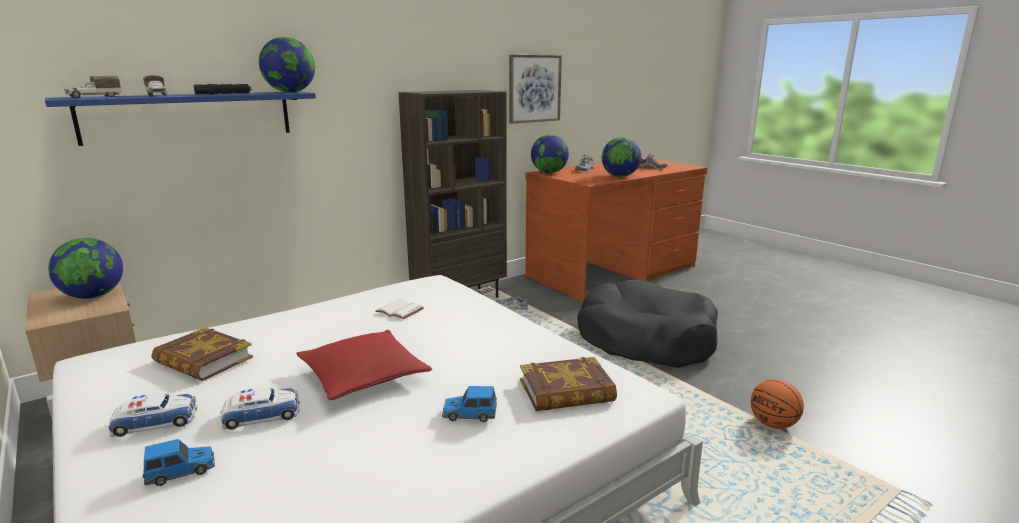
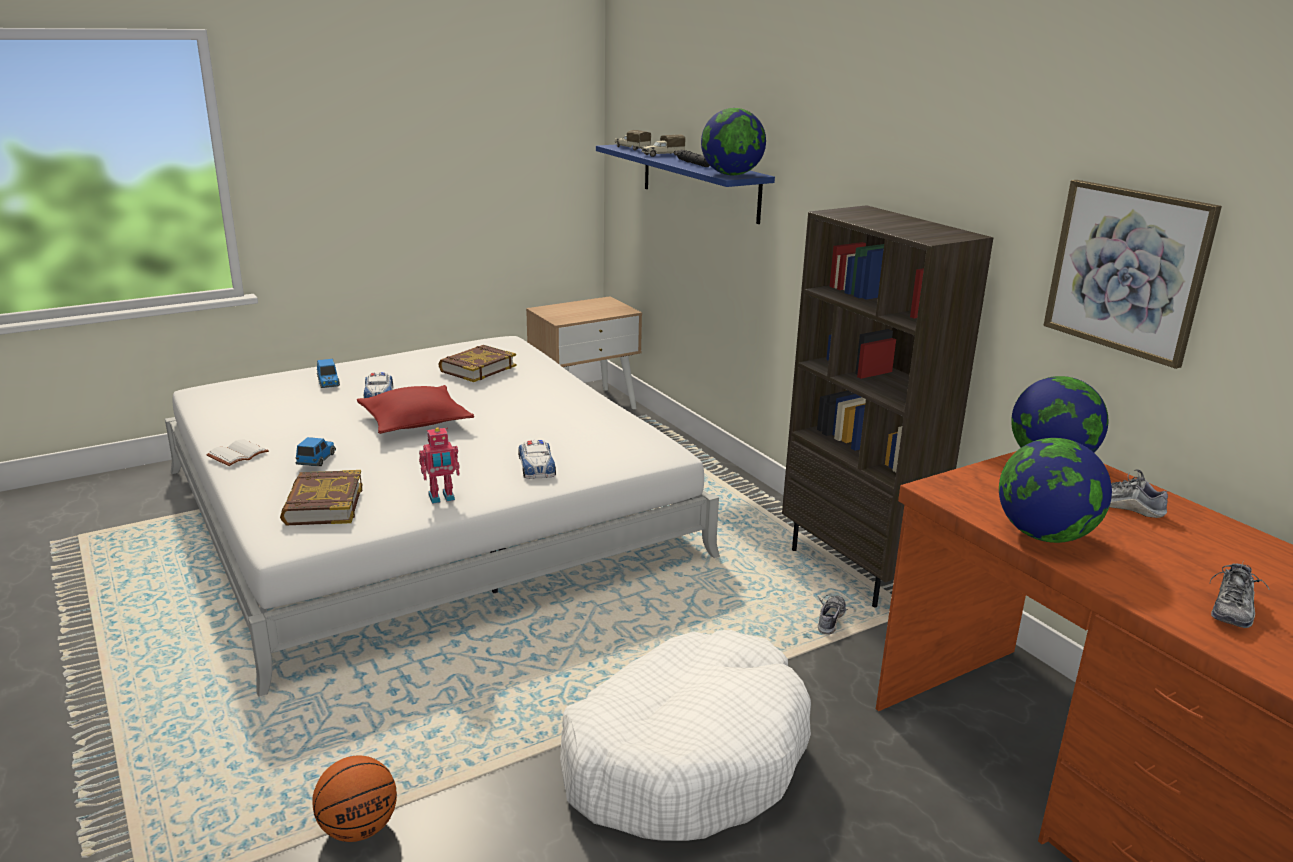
camera: 95 degrees right, 5 degrees up
globe [48,238,123,299] -> none
toy car [108,394,198,437] -> toy car moved to [518,440,556,479]
white book [376,299,424,319] -> white book moved to [206,439,269,466]
black dog bed [577,280,718,368] -> white dog bed [560,630,811,841]
none -> toy robot [419,428,460,504]

